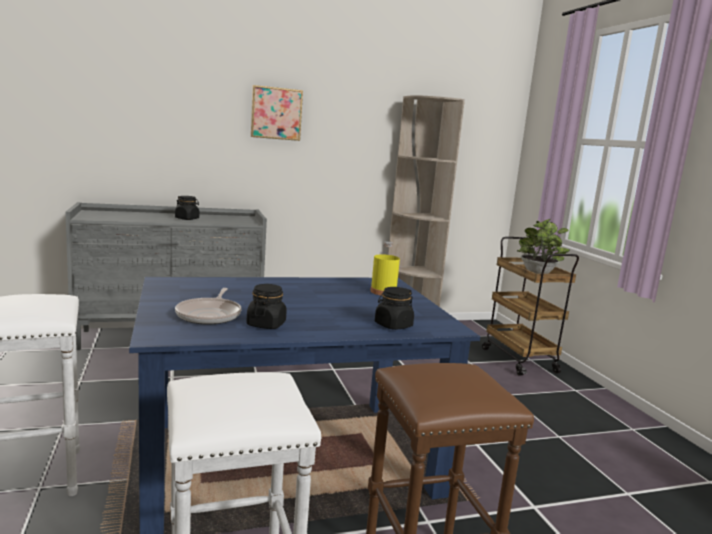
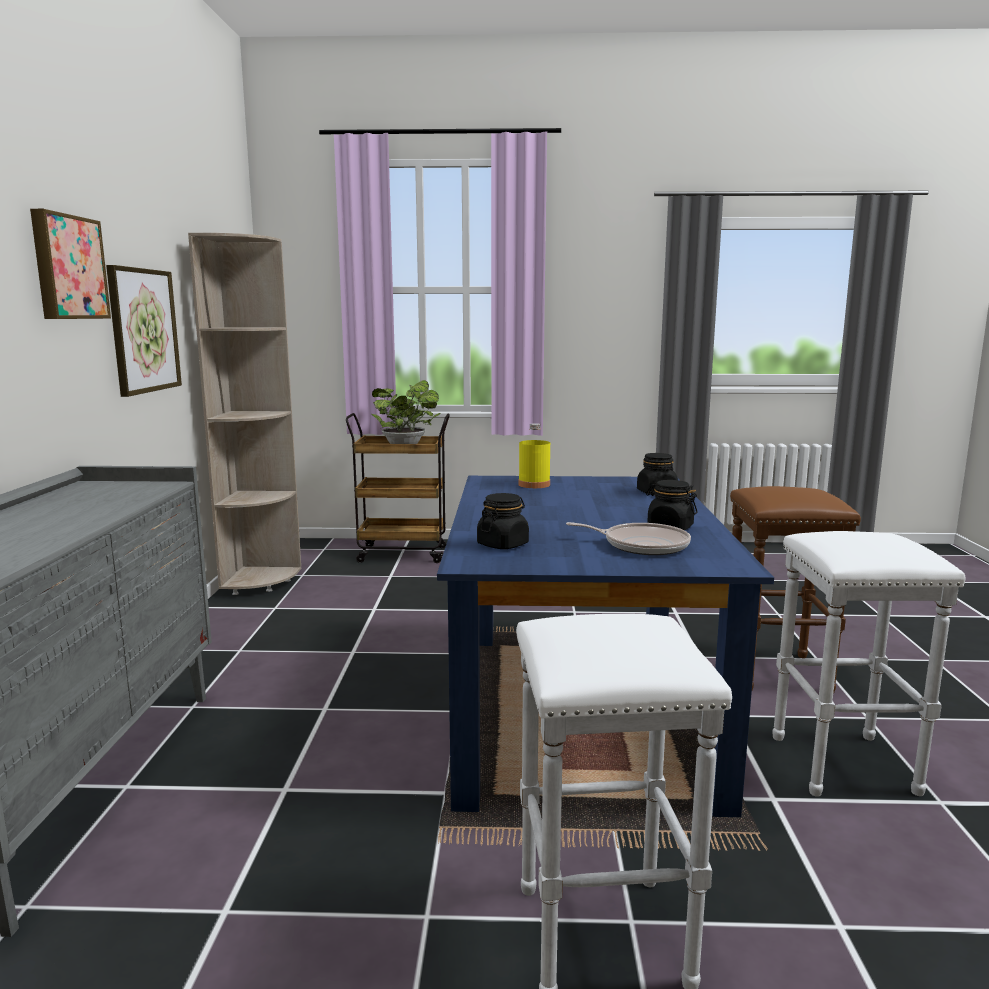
camera: 70 degrees left, 0 degrees up
black jar [175,196,199,220] -> black jar moved to [477,493,529,549]
none -> picture [106,265,182,397]

